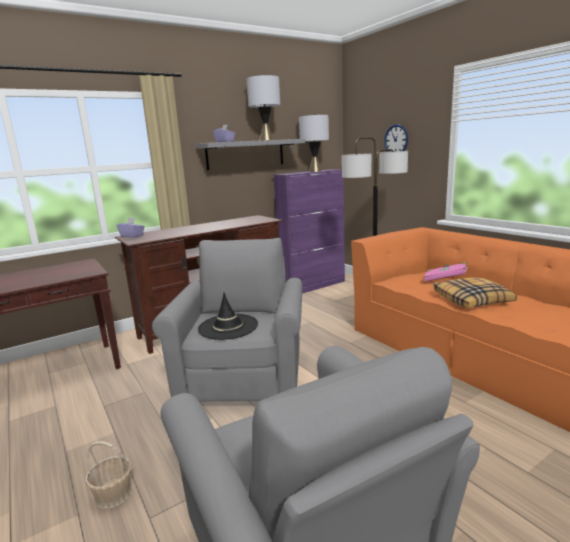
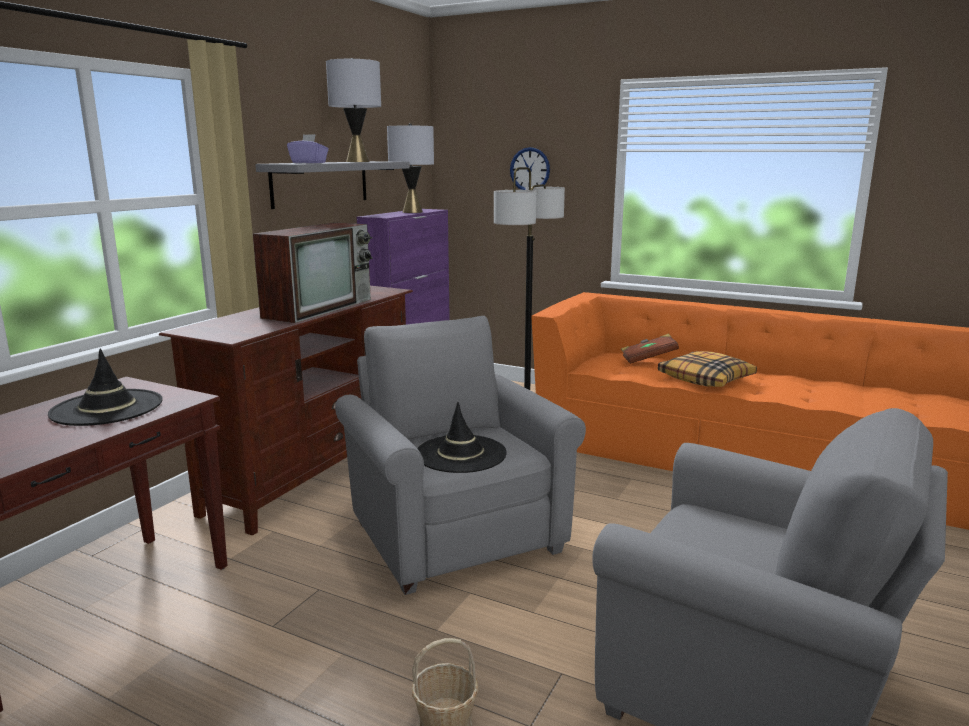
camera: 30 degrees left, 0 degrees up
purple tissue box [117,218,145,238] -> none
pink book [424,262,468,282] -> brown book [621,334,679,364]
none -> black hat [48,348,163,426]
none -> television [253,222,373,323]

